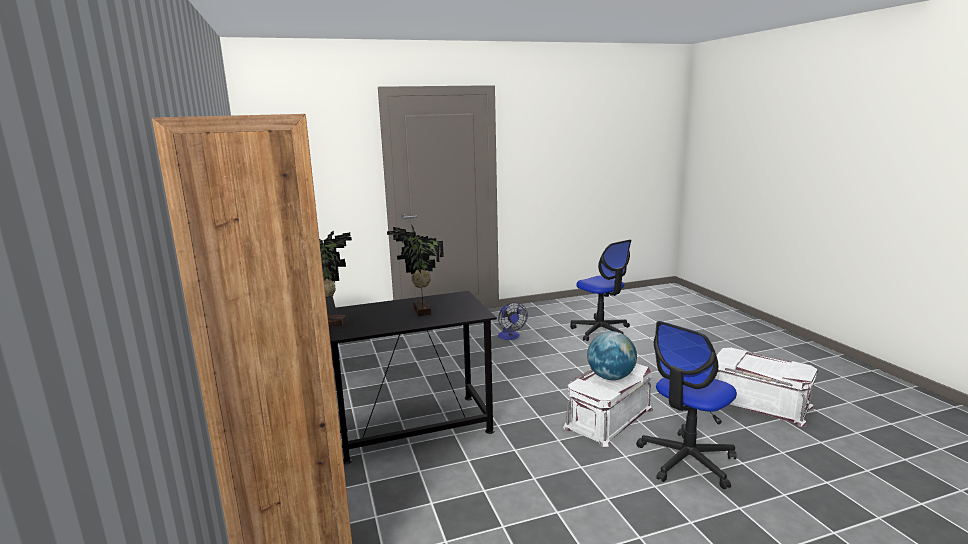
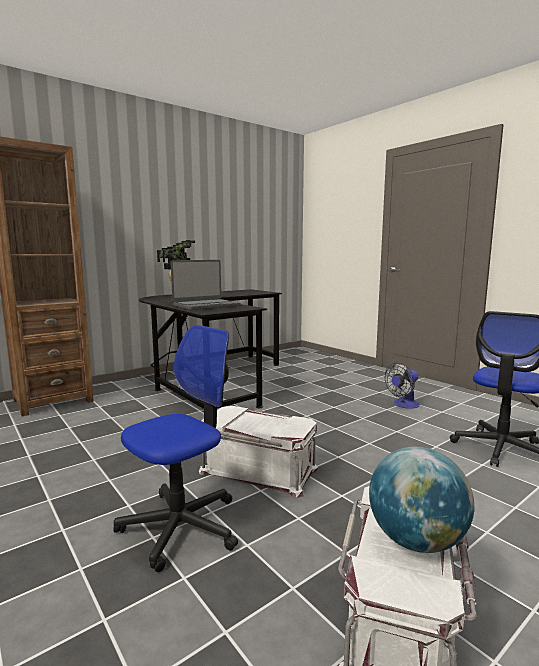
camera: 70 degrees right, 5 degrees down
potted plant [387,224,444,316] -> laptop [171,260,241,310]
globe [587,331,637,380] -> globe moved to [369,446,474,553]
office chair [636,321,737,489] -> office chair turned 105 degrees clockwise [113,325,238,572]

